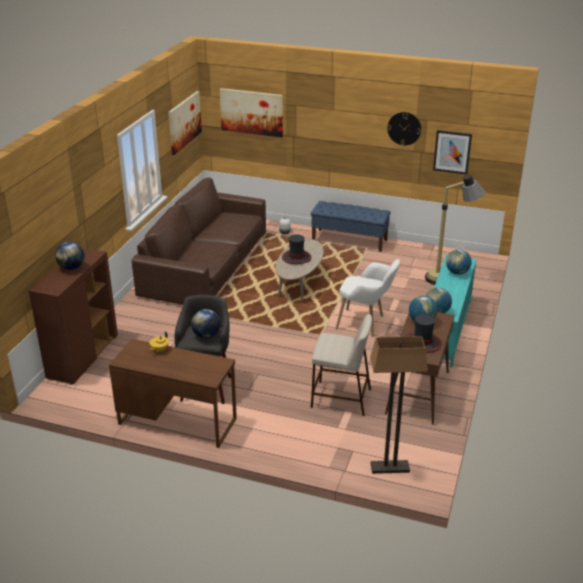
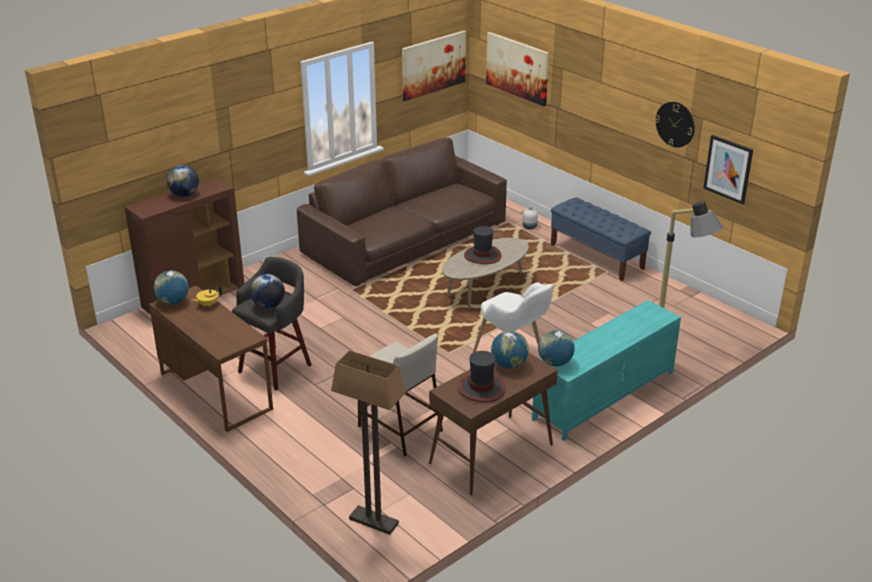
camera: 30 degrees right, 0 degrees up
globe [446,249,472,275] -> globe moved to [154,270,189,305]

